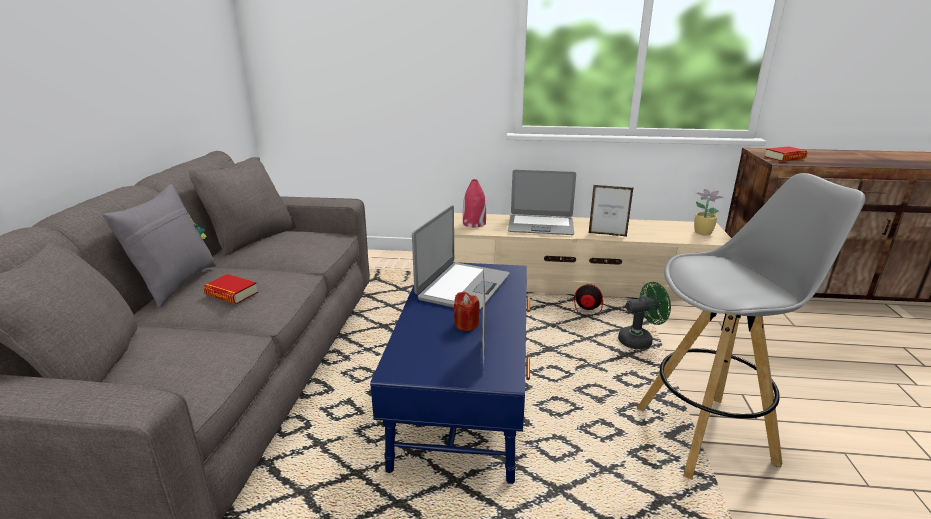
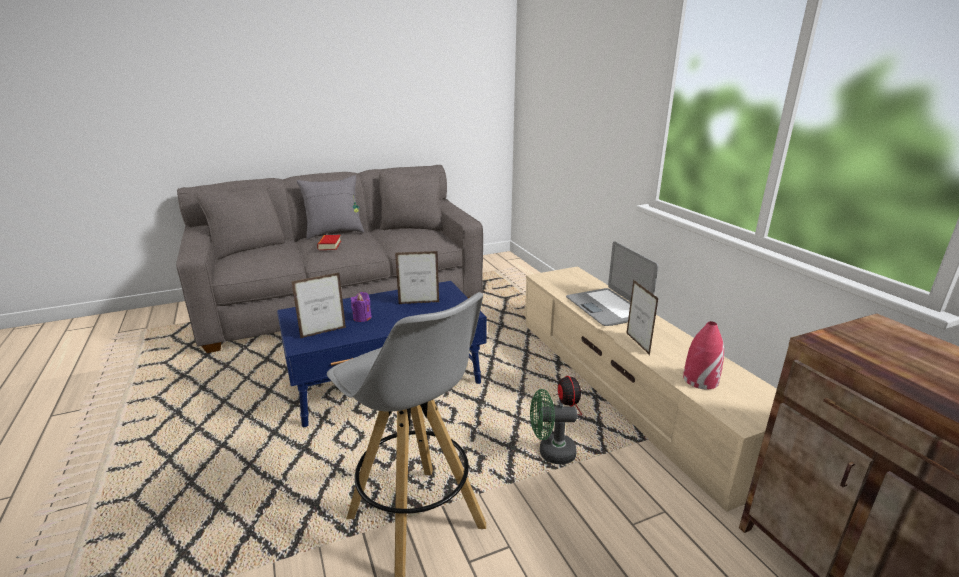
camera: 60 degrees right, 0 degrees up
laptop [412,205,510,310] -> picture frame [395,251,439,304]
red candle [454,292,480,331] -> purple candle [351,292,372,322]
red vase [463,179,486,227] -> red vase moved to [683,321,724,389]
green fan [618,282,671,349] -> green fan turned 135 degrees clockwise [530,389,578,464]
potted plant [694,188,724,235] -> none
book [764,146,808,161] -> none

